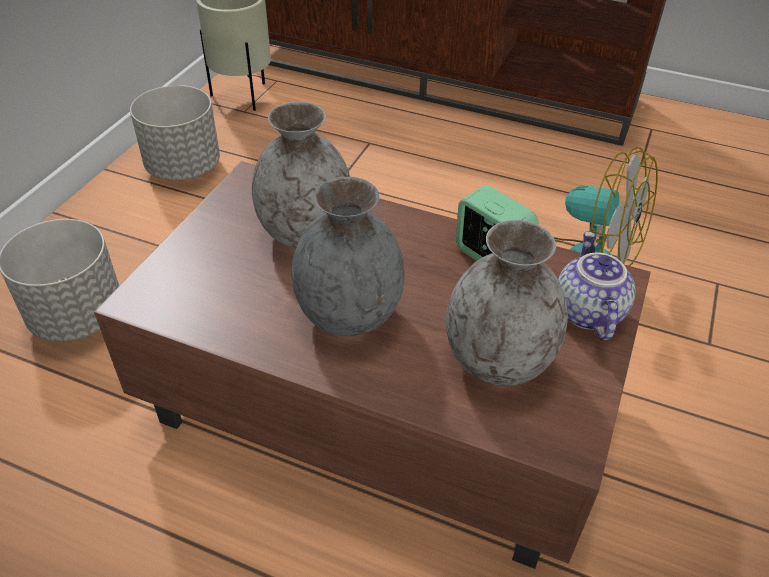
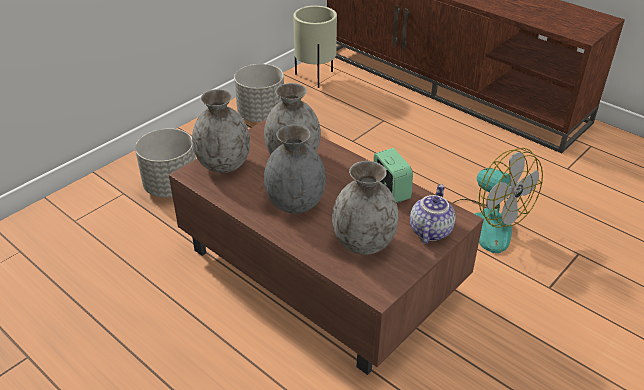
camera: 20 degrees right, 5 degrees down
none -> grey vase [192,89,250,173]

